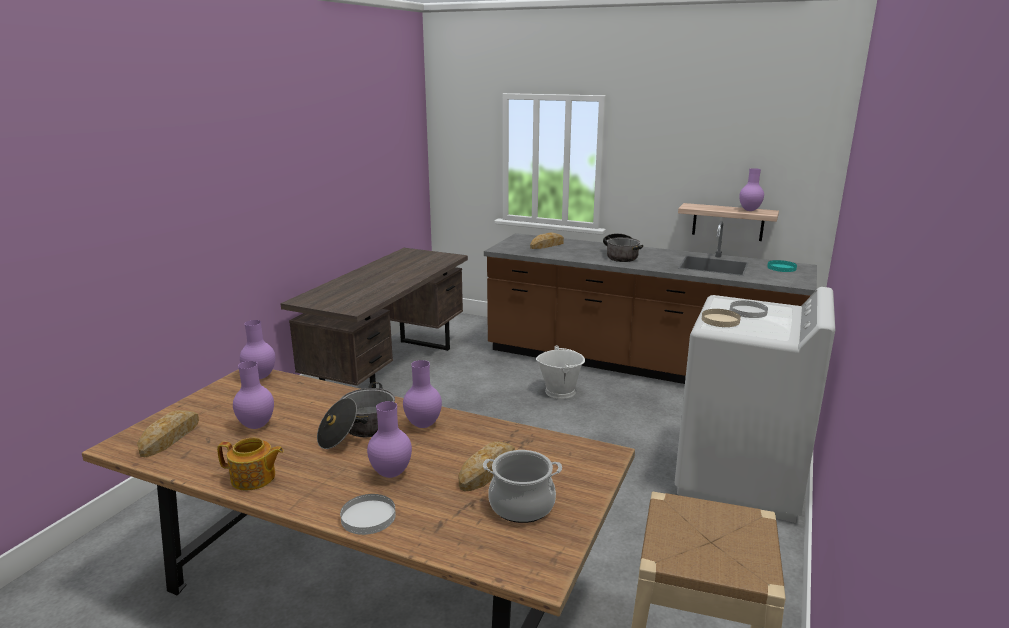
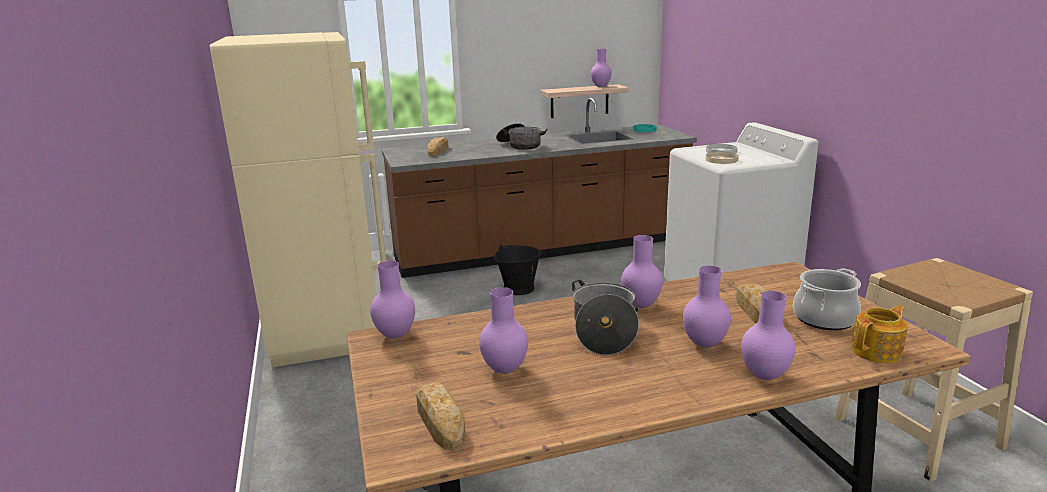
camera: 40 degrees left, 0 degrees up
teapot [217,438,284,491] -> teapot moved to [851,305,908,363]
brown desk [280,248,468,388] -> beige fridge [210,32,387,367]
white plate [340,494,396,535] -> purple vase [741,291,795,380]
white bucket [536,345,585,399] -> black bucket [494,244,542,295]

